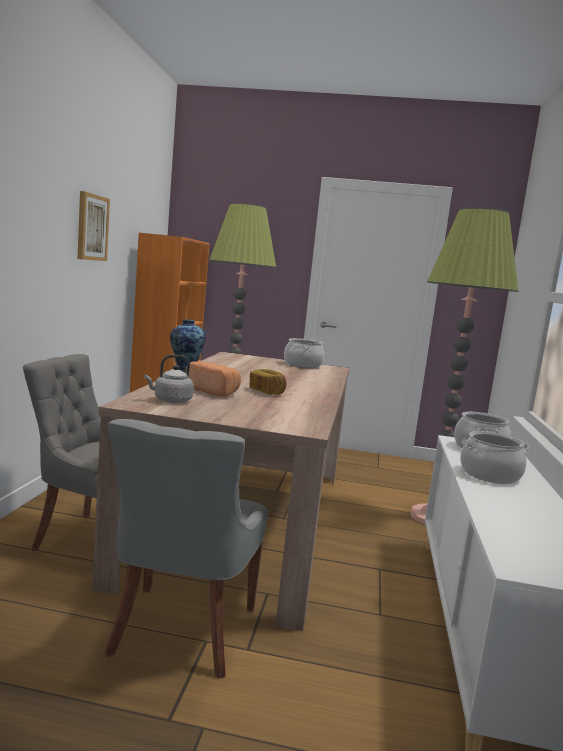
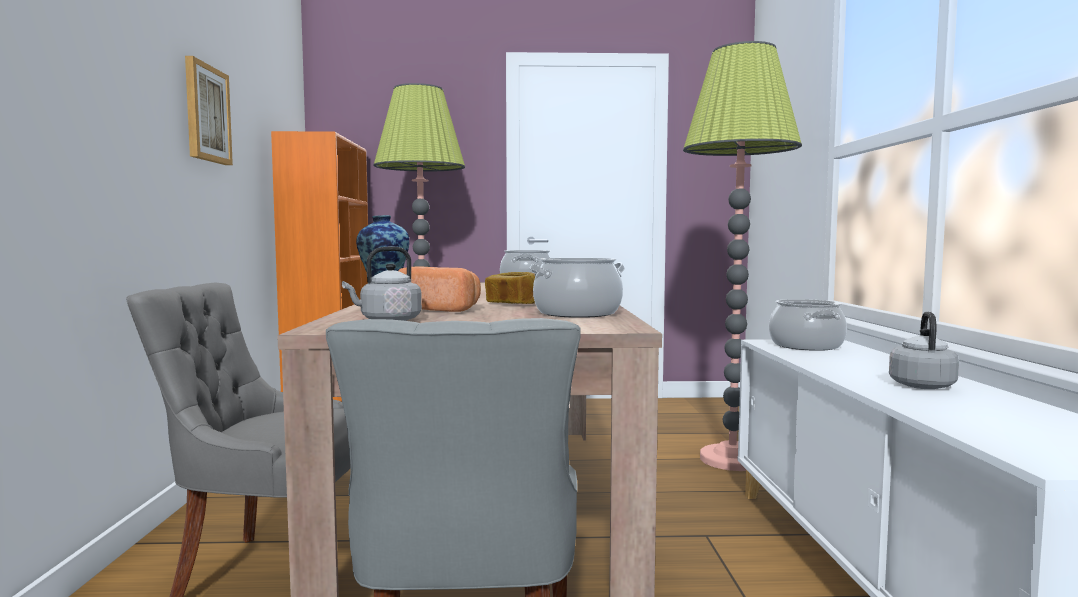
camera: 10 degrees left, 5 degrees down
cooking pot [460,431,530,484] -> cooking pot moved to [529,258,625,318]
none -> grey kettle [889,312,959,389]

